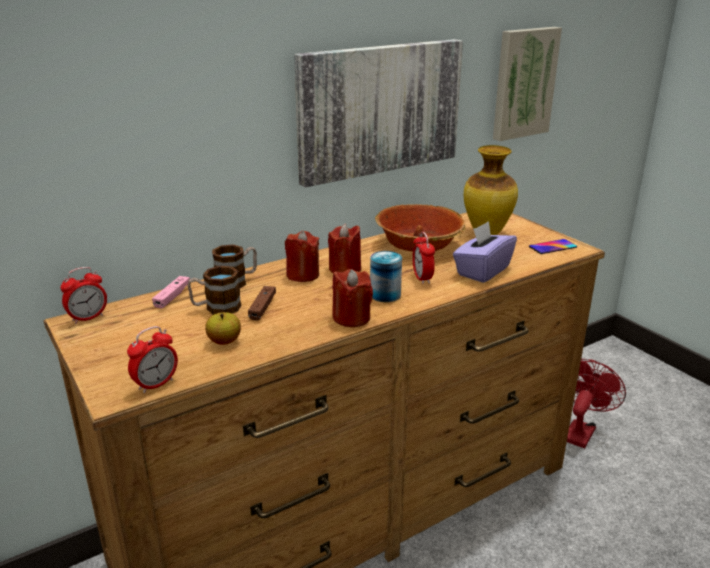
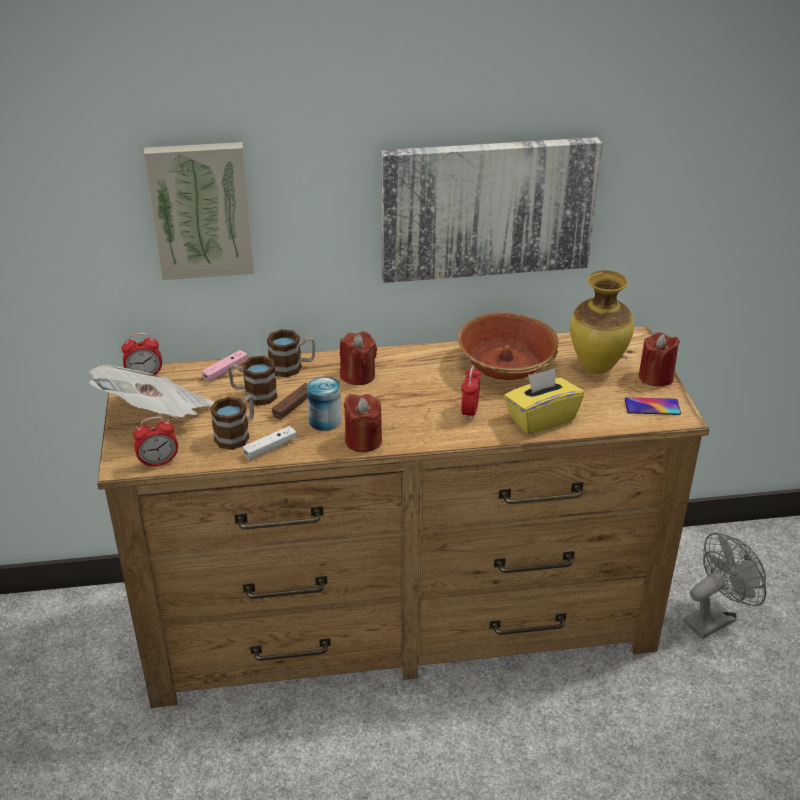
camera: 25 degrees right, 10 degrees up
apple [205,312,241,345] -> mug [210,395,254,450]
red candle [328,224,361,273] -> red candle moved to [638,332,680,387]
can [370,251,402,302] -> can moved to [307,376,341,431]
purple tissue box [453,221,517,283] -> yellow tissue box [504,368,584,434]
picture [493,27,562,141] -> picture moved to [144,142,254,280]
red fan [567,359,626,448] -> grey fan [683,532,766,639]
none -> newspaper [88,365,214,418]
none -> white game controller [243,426,297,460]

